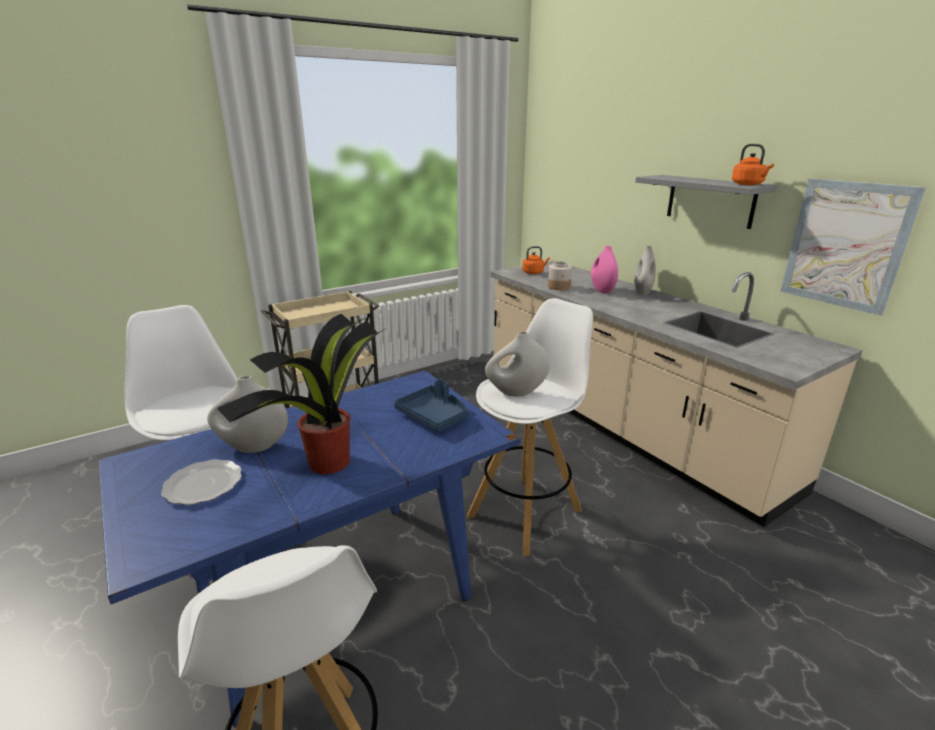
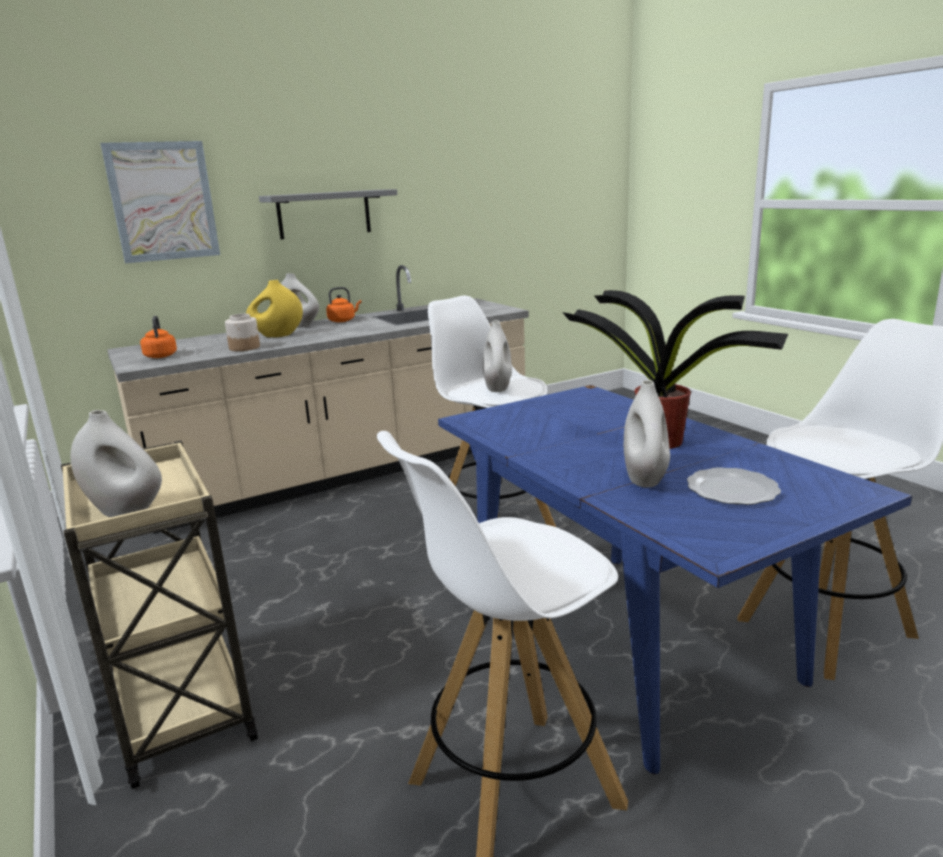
camera: 85 degrees left, 5 degrees down
blue tray [394,379,468,432] -> none
pink vase [591,246,618,293] -> yellow vase [246,280,303,338]
orange kettle [732,144,774,185] -> orange kettle moved to [326,287,361,322]
picture [780,178,926,316] -> picture moved to [100,141,220,263]
none -> white vase [70,410,162,517]

